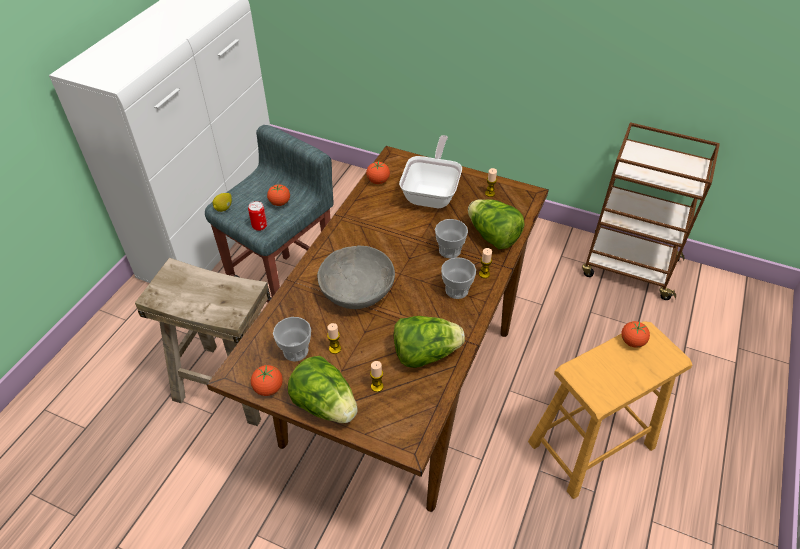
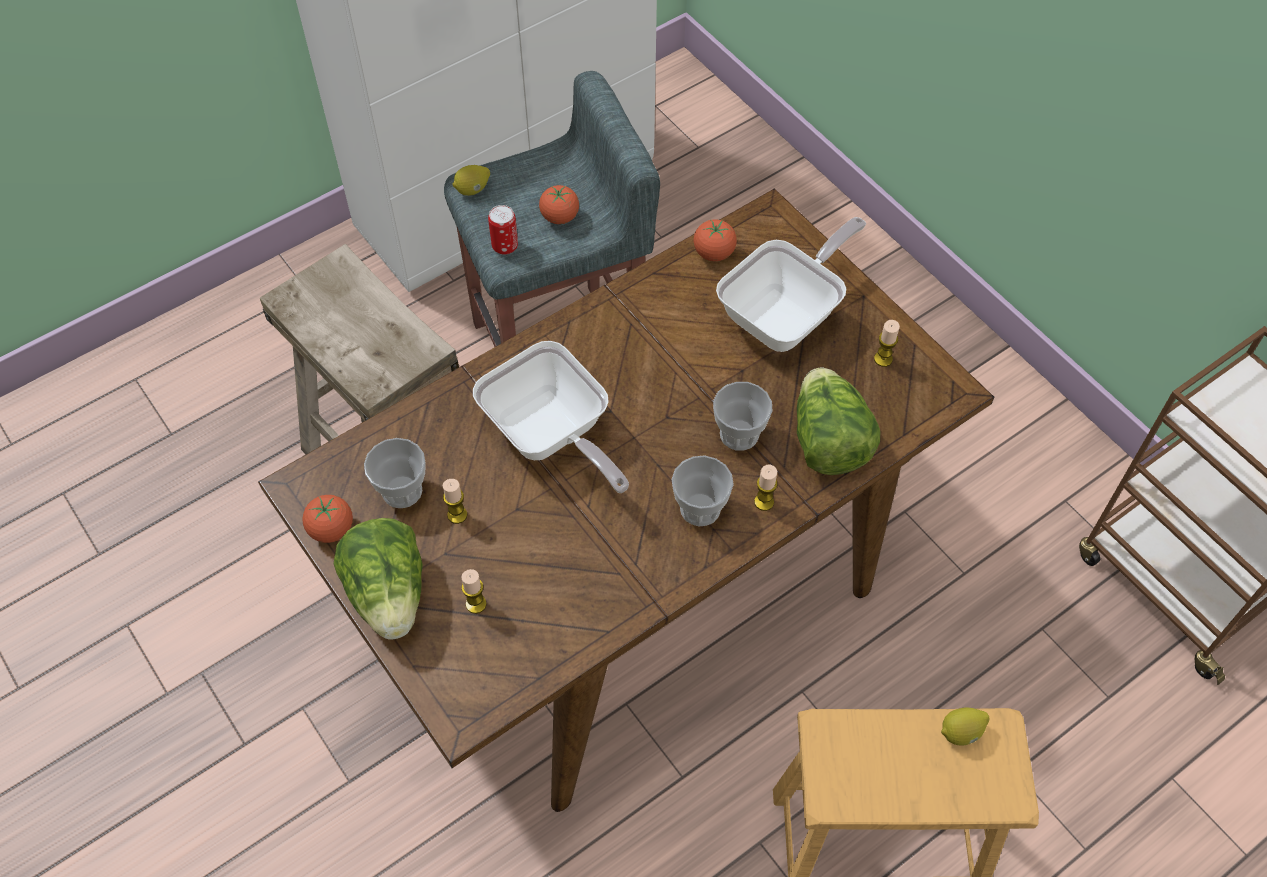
camera: 30 degrees right, 10 degrees up
grey bowl [317,246,395,309] -> frying pan [473,341,629,493]
lettuce [394,316,465,368] -> none
tomato [621,321,650,348] -> lemon [941,707,989,746]

